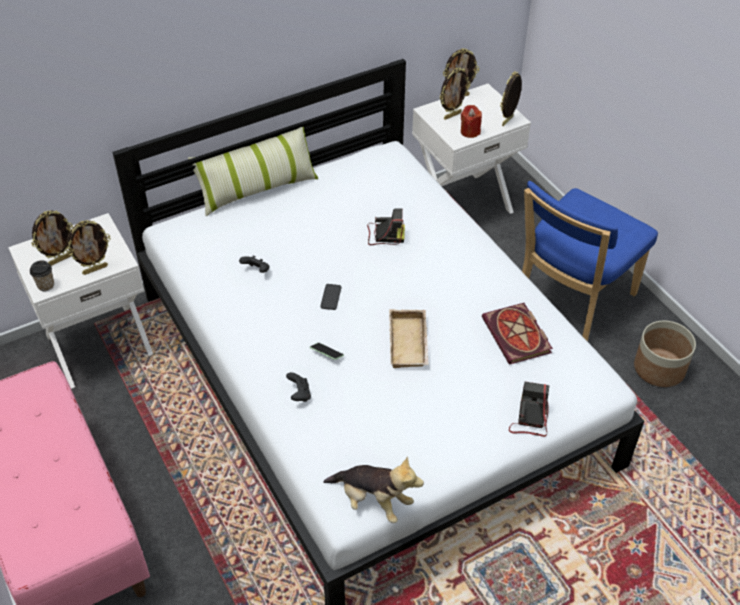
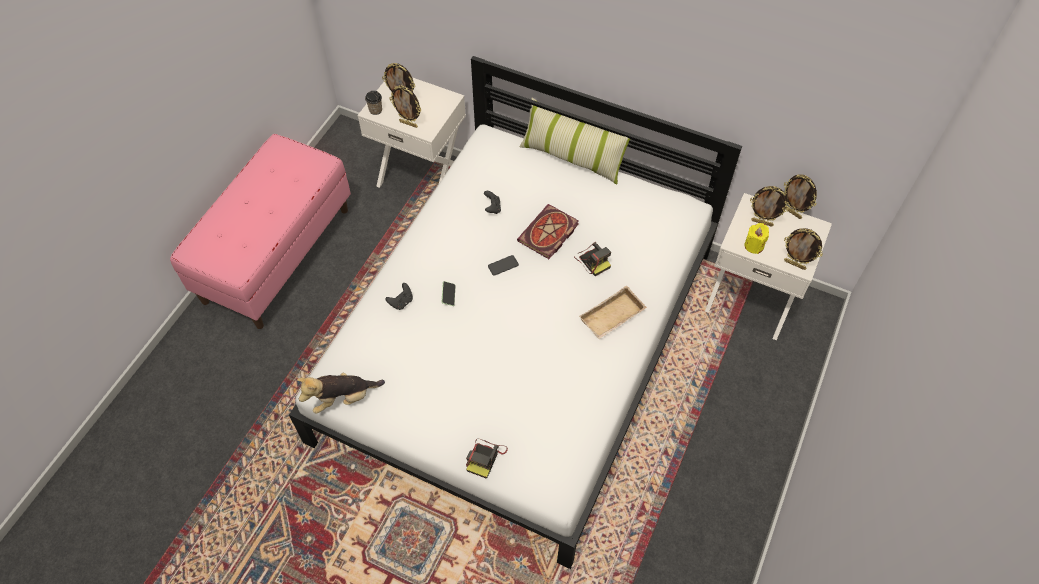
camera: 55 degrees right, 10 degrees up
plush toy [323,456,424,523] -> plush toy turned 75 degrees clockwise [297,373,385,414]
beige tray [389,309,429,368] -> beige tray moved to [579,285,647,339]
red candle [461,105,482,138] -> yellow candle [744,223,769,254]
book [482,303,553,365] -> book moved to [517,204,579,259]
picture frame [500,72,522,126] -> picture frame turned 150 degrees counterclockwise [784,228,823,270]
camera [509,382,550,437] -> camera turned 135 degrees clockwise [466,438,508,479]
blue chair [522,181,658,342] -> none
planter [634,321,696,387] -> none

